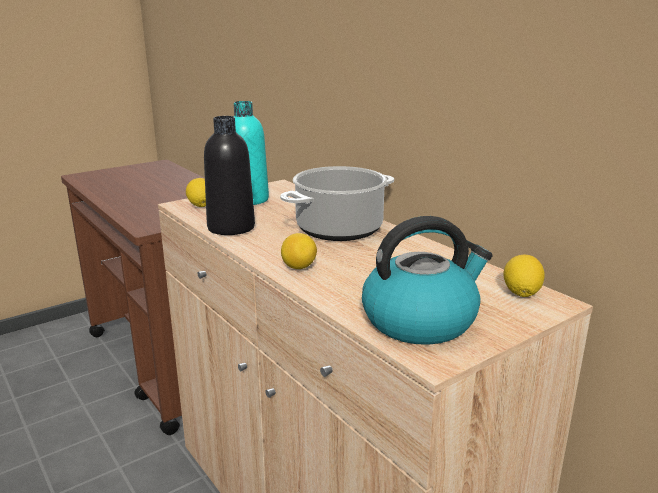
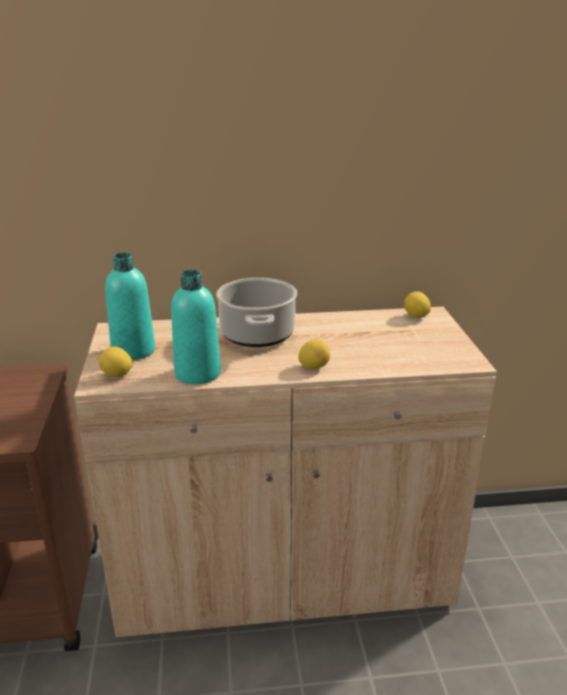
camera: 60 degrees left, 5 degrees up
black bottle [204,116,255,235] -> turquoise bottle [171,270,221,384]
kettle [362,216,493,345] -> none

